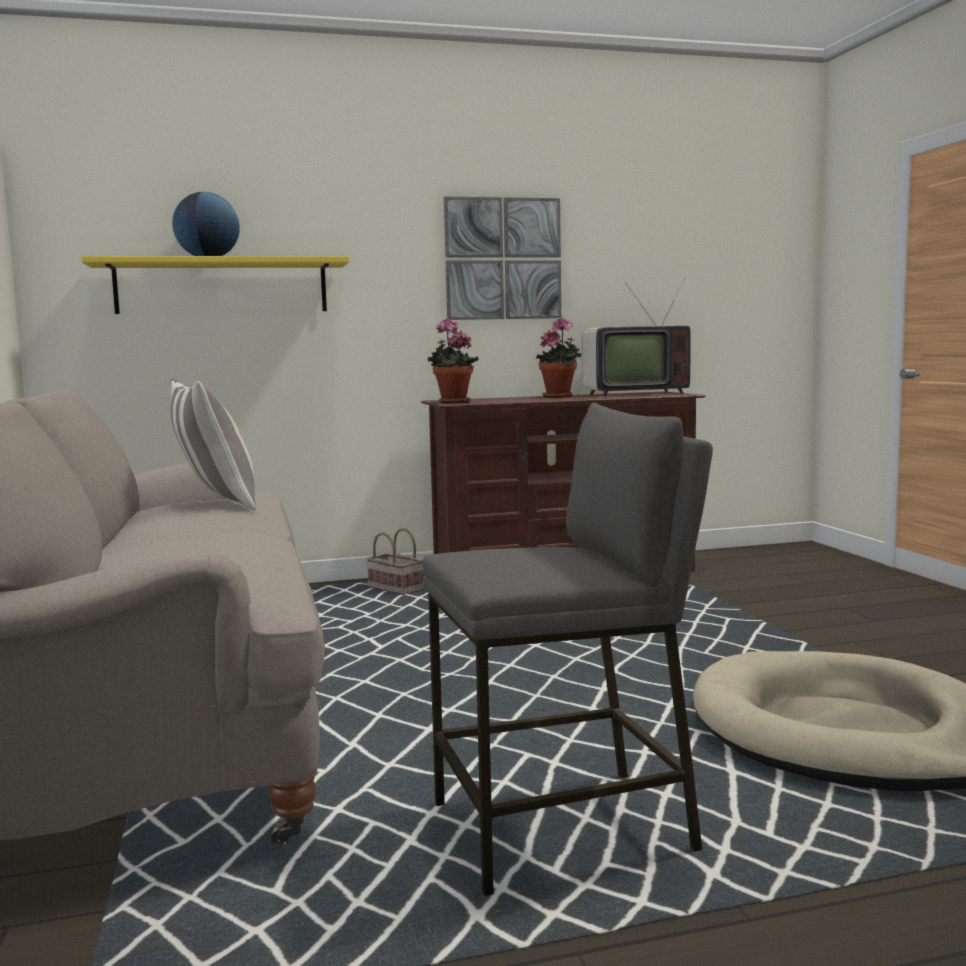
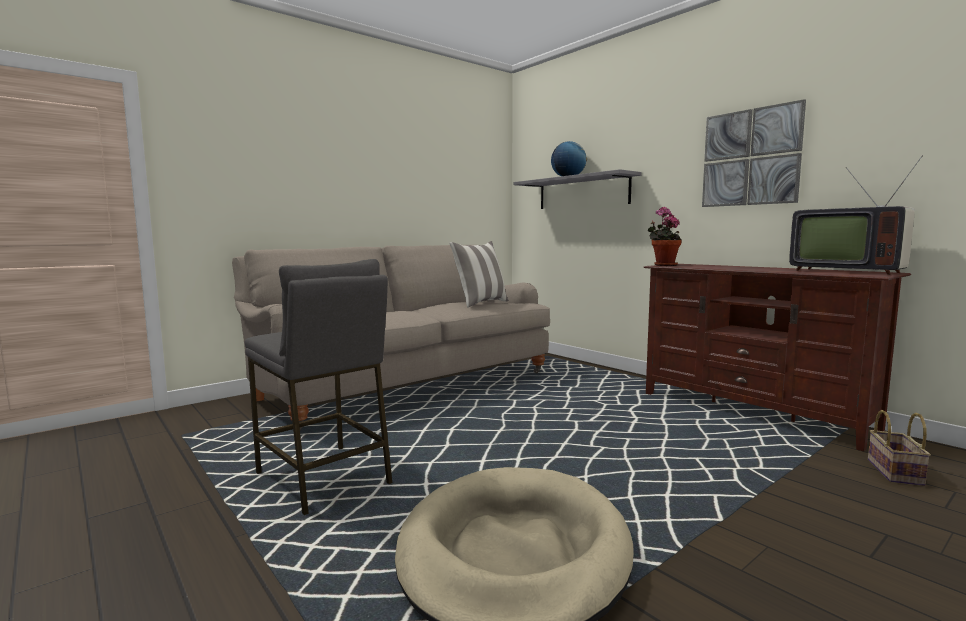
camera: 65 degrees right, 0 degrees up
yellow shelf [81,256,349,314] -> grey shelf [514,169,642,209]
basket [366,528,423,595] -> basket moved to [868,410,931,486]
potted plant [536,318,581,398] -> none

